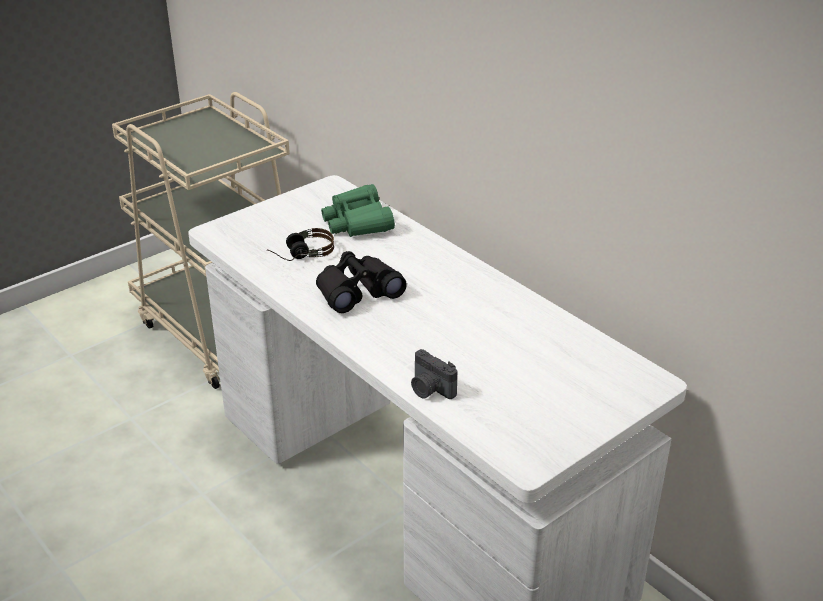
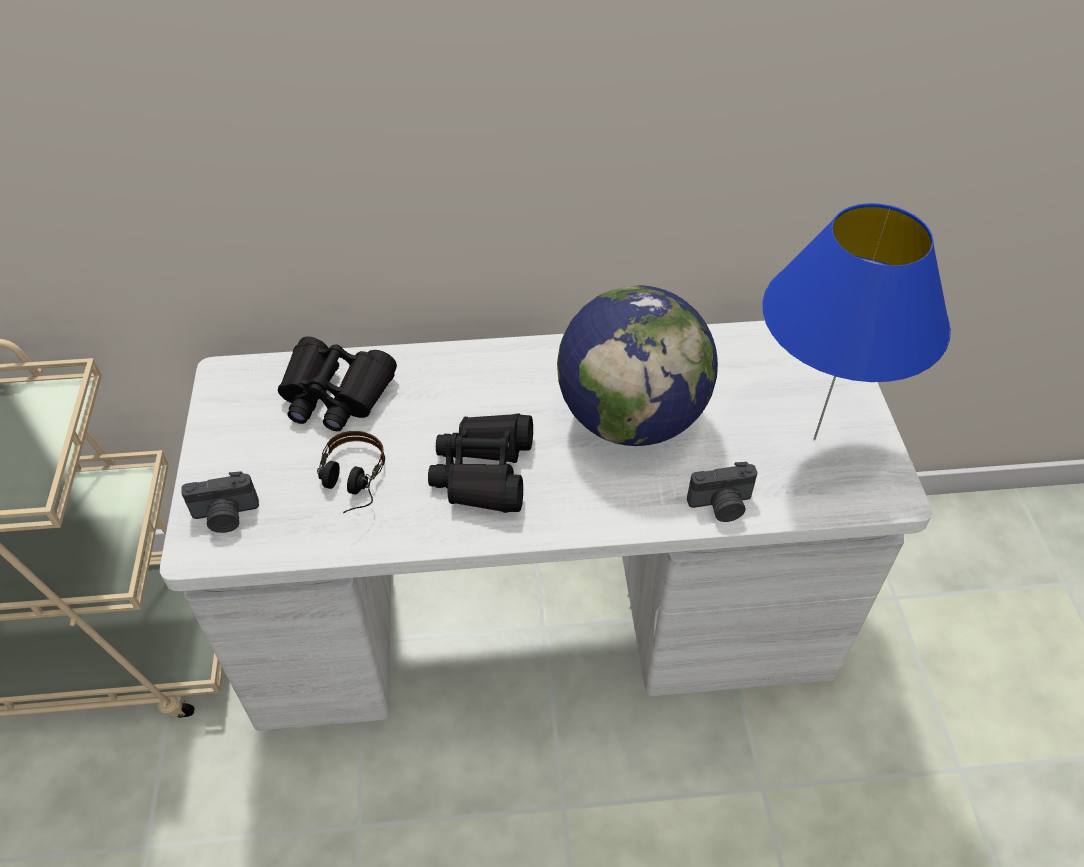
camera: 55 degrees left, 15 degrees up
green binoculars [321,184,395,237] -> black binoculars [278,337,397,431]
none -> camera [181,471,259,533]
none -> globe [557,285,718,446]
none -> blue table lamp [762,203,951,440]

